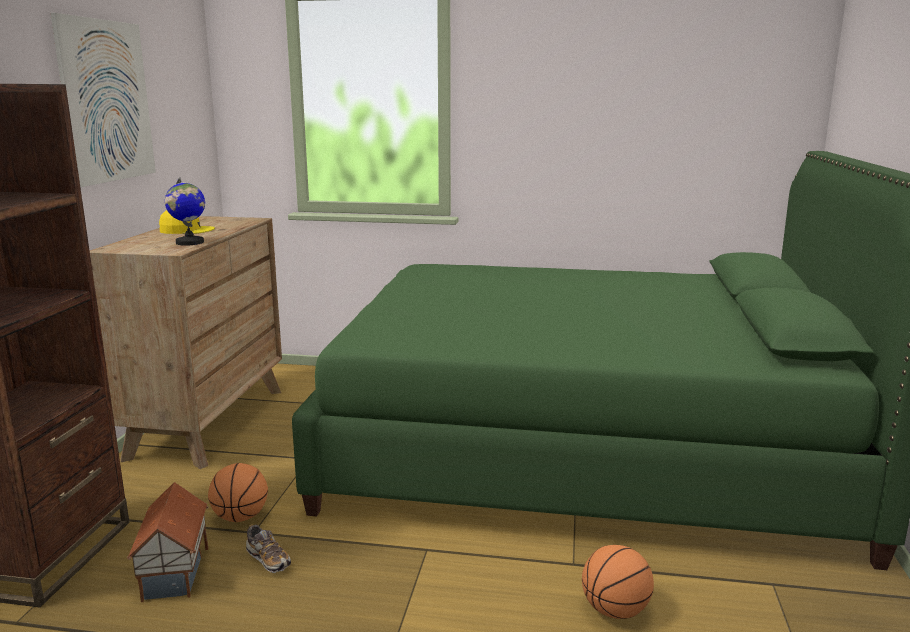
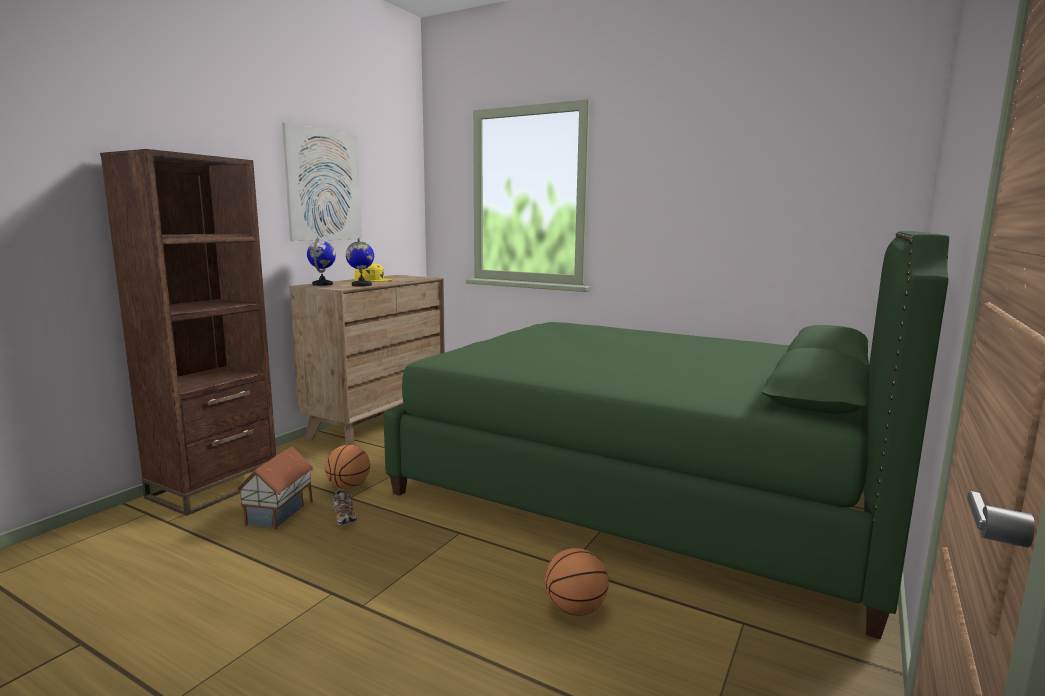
camera: 20 degrees right, 5 degrees down
none -> globe [307,237,336,286]

